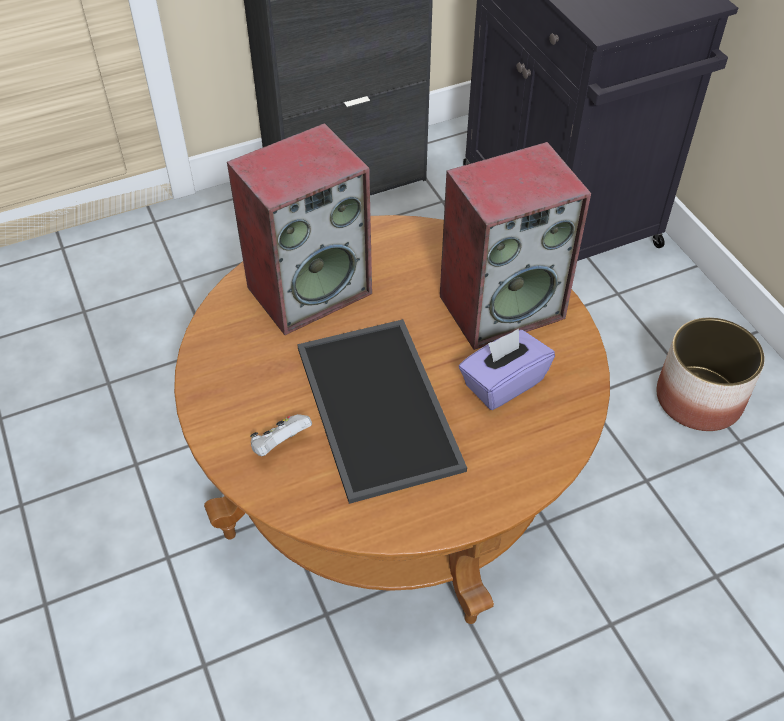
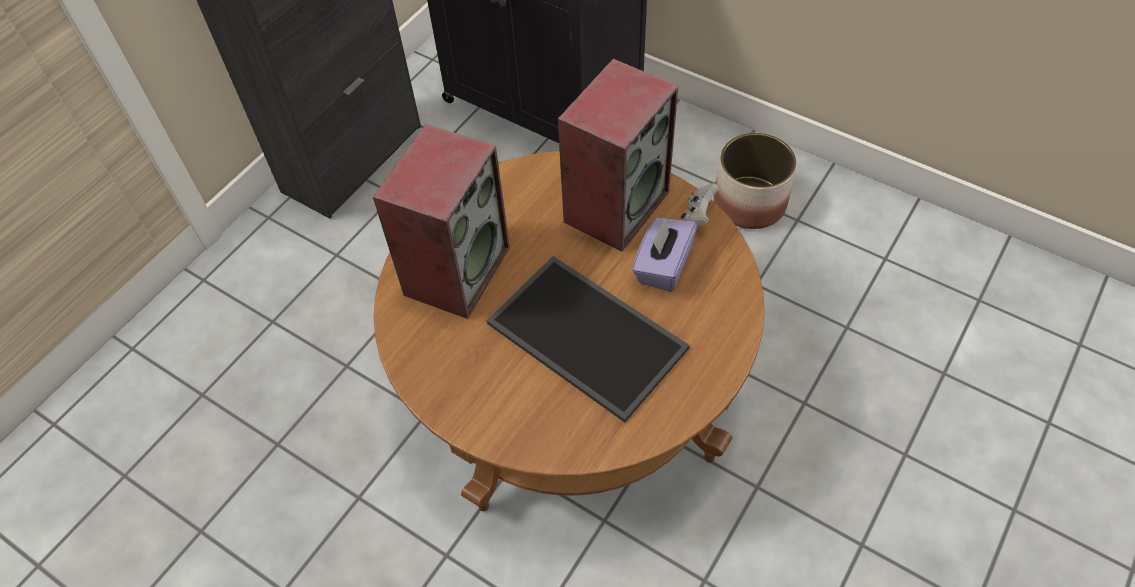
camera: 30 degrees left, 5 degrees up
white game controller [250,414,312,456] -> white game controller moved to [681,183,719,227]

